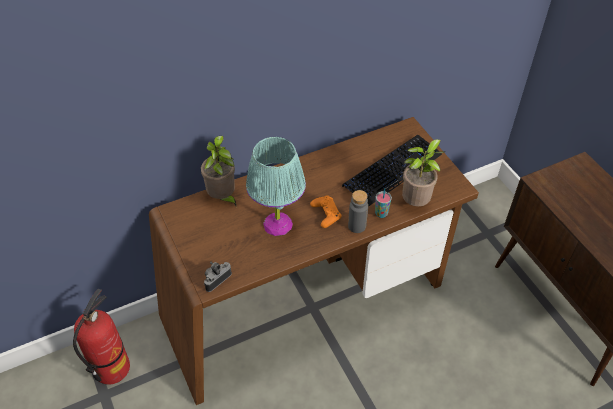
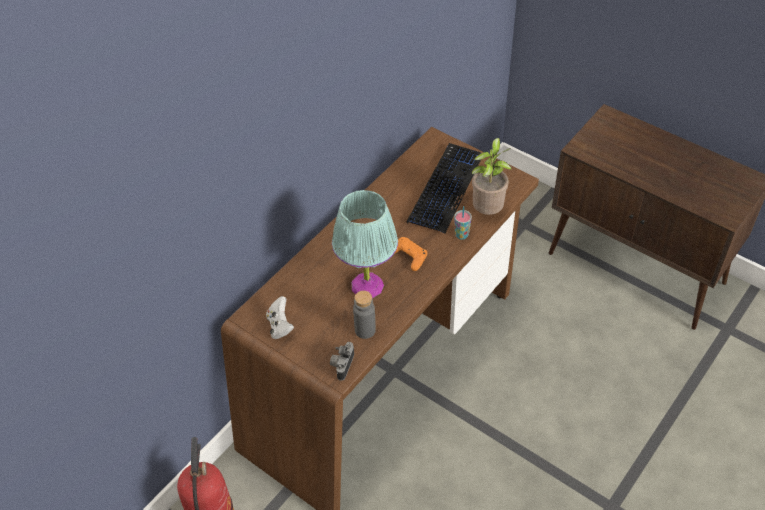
camera: 25 degrees left, 0 degrees up
potted plant [201,136,236,206] -> none
grey bottle [348,190,368,233] -> grey bottle moved to [353,291,376,339]
none -> white game controller [266,296,294,339]

